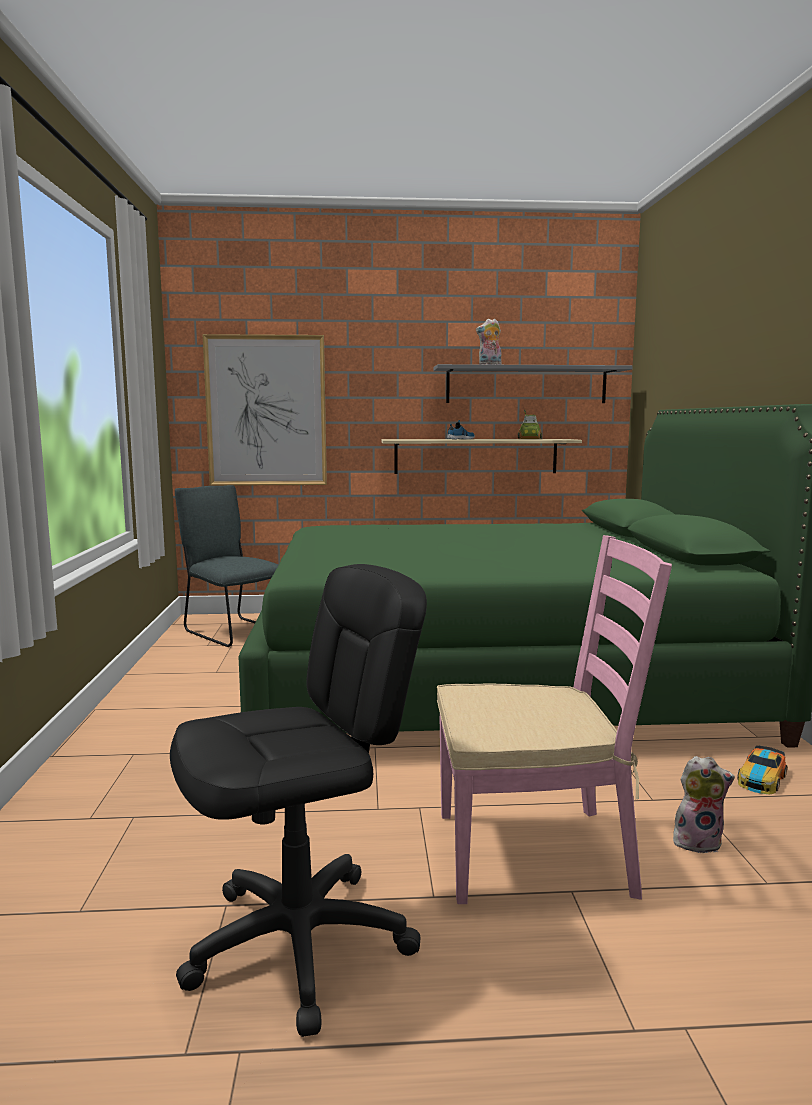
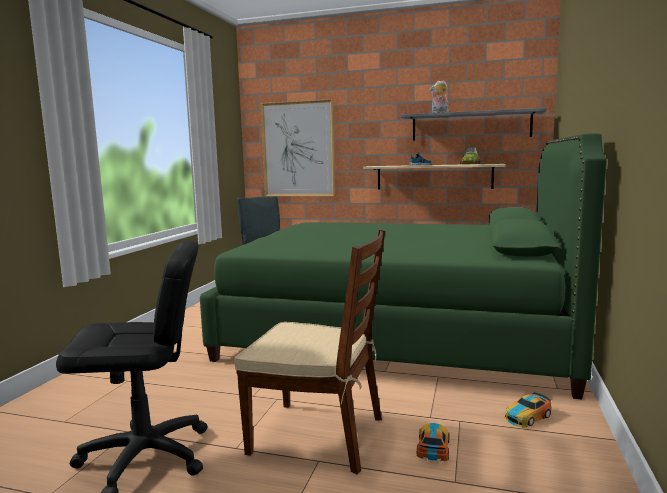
camera: 20 degrees right, 0 degrees up
pink chair [437,535,672,904] -> brown chair [234,229,385,474]
plush toy [673,756,735,854] -> toy car [417,423,450,462]

